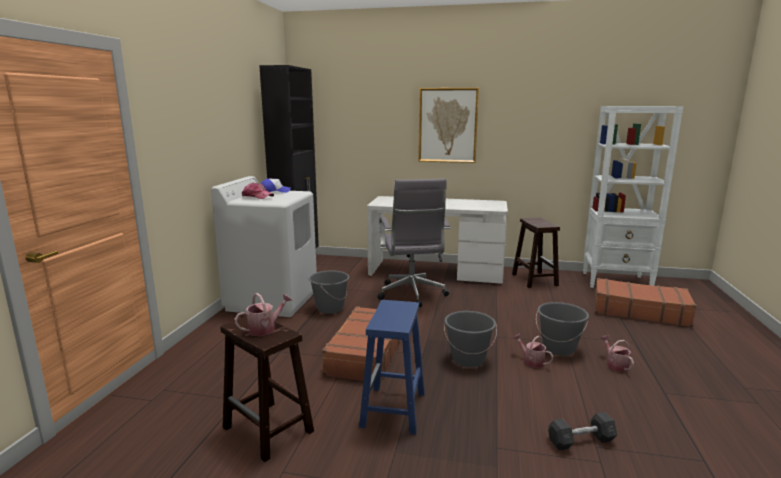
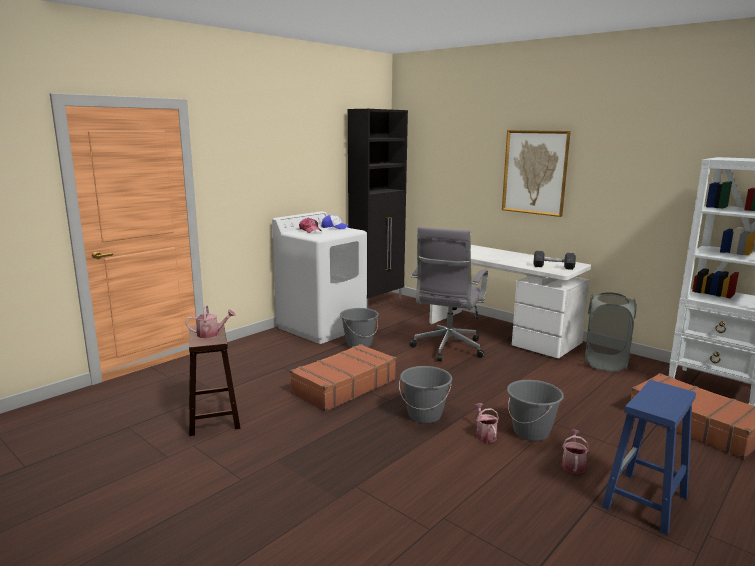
camera: 30 degrees right, 0 degrees up
blue stool [359,300,425,435] -> blue stool moved to [602,380,696,535]
brown stool [512,218,560,288] -> grey laundry basket [585,292,637,372]
grey dumbbell [548,412,617,450] -> grey dumbbell moved to [533,251,576,270]

